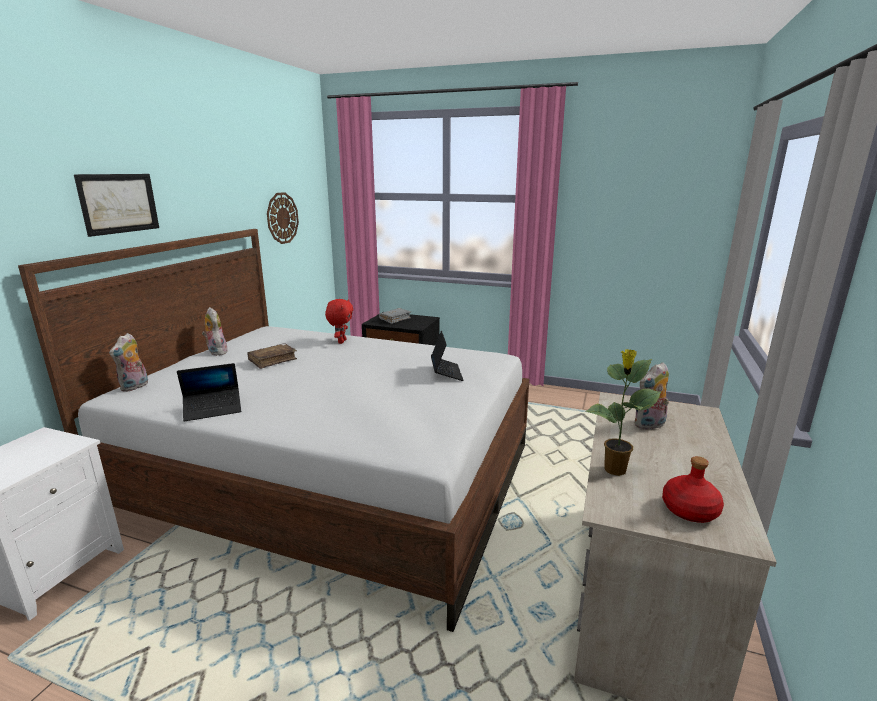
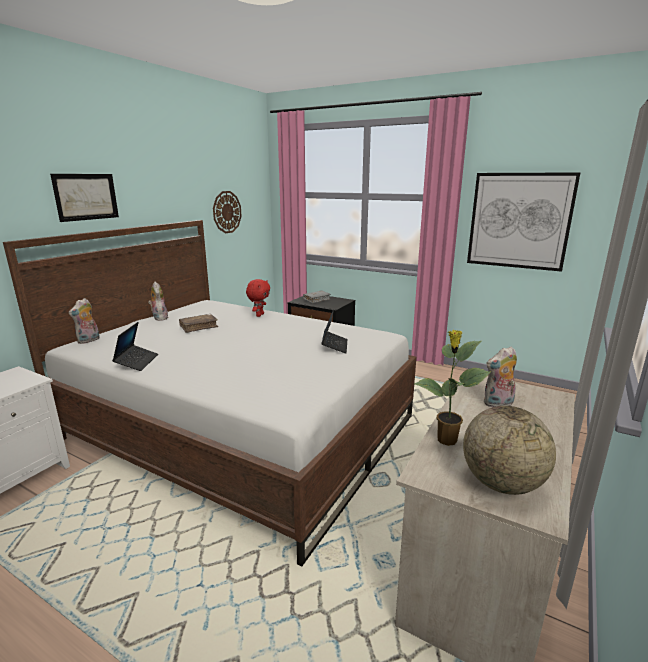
camera: 10 degrees right, 0 degrees up
laptop [177,363,241,422] -> laptop turned 75 degrees counterclockwise [112,322,158,371]
red bottle [662,456,724,523] -> globe [463,406,556,495]
none -> picture [467,172,581,272]

